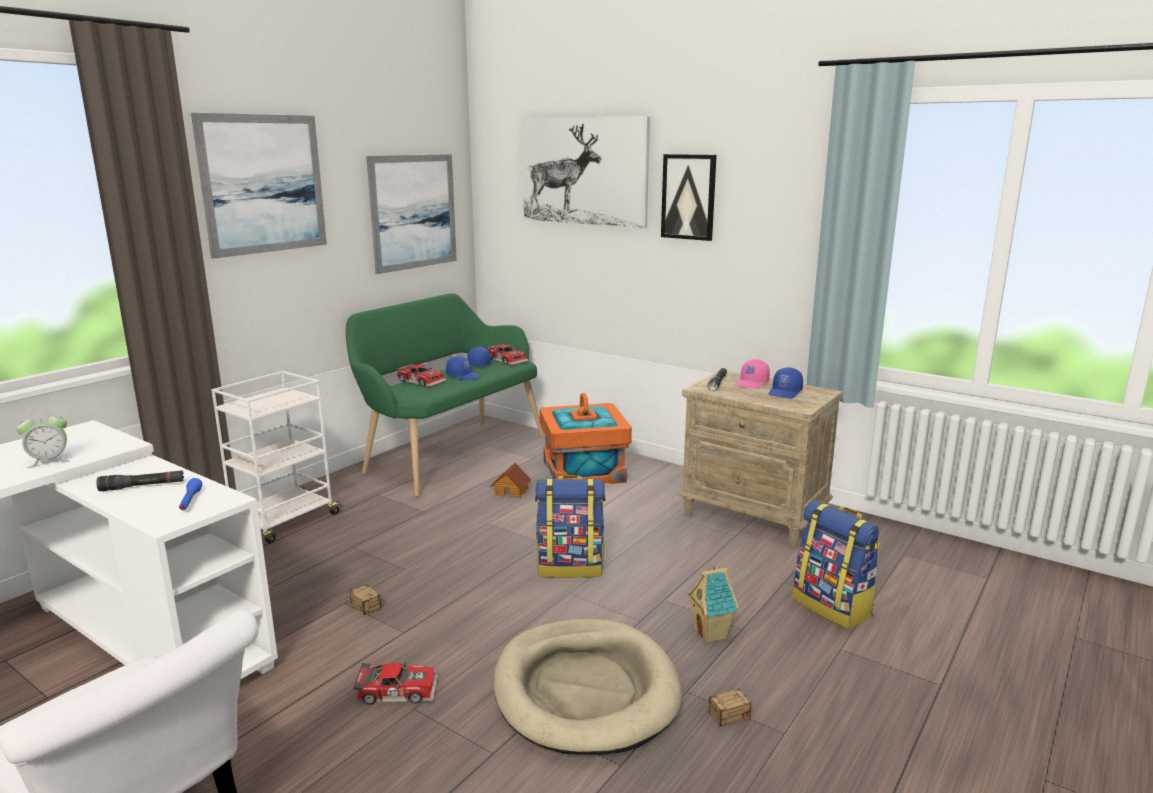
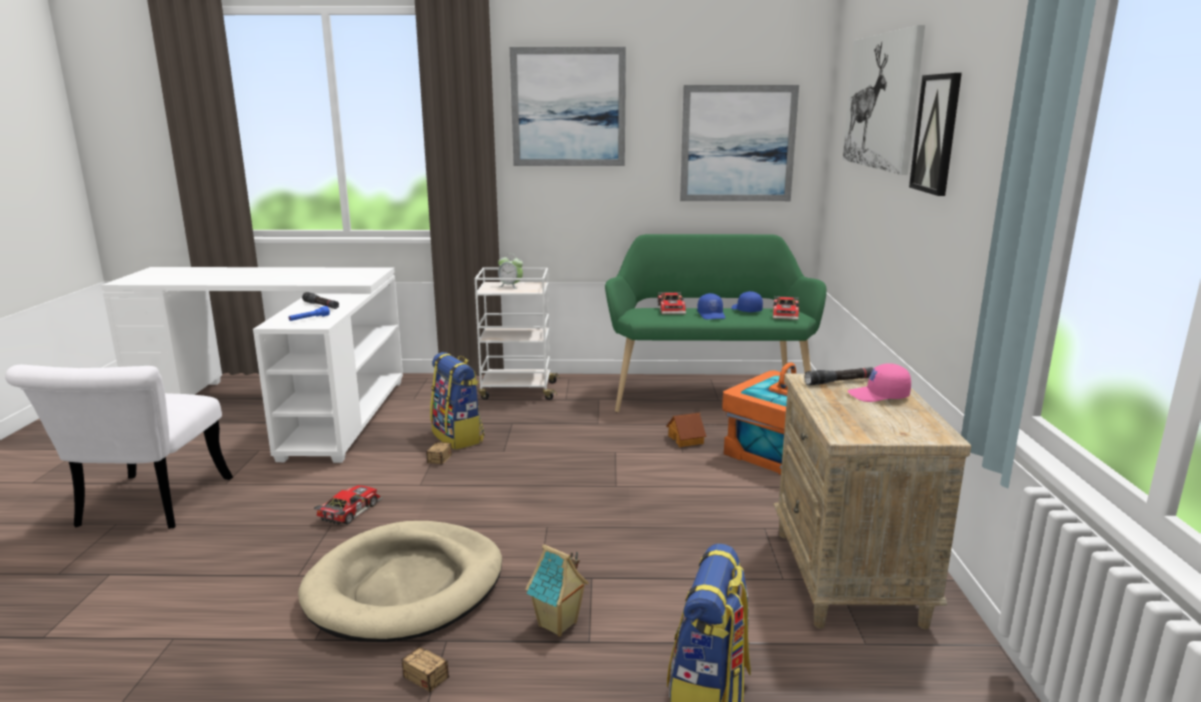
camera: 55 degrees right, 0 degrees up
alarm clock [16,410,70,468] -> alarm clock moved to [498,254,523,289]
toy car [353,663,438,705] -> toy car turned 120 degrees counterclockwise [314,485,383,525]
backpack [535,475,605,578] -> backpack moved to [430,352,485,450]
blue cap [768,367,803,399] -> none

